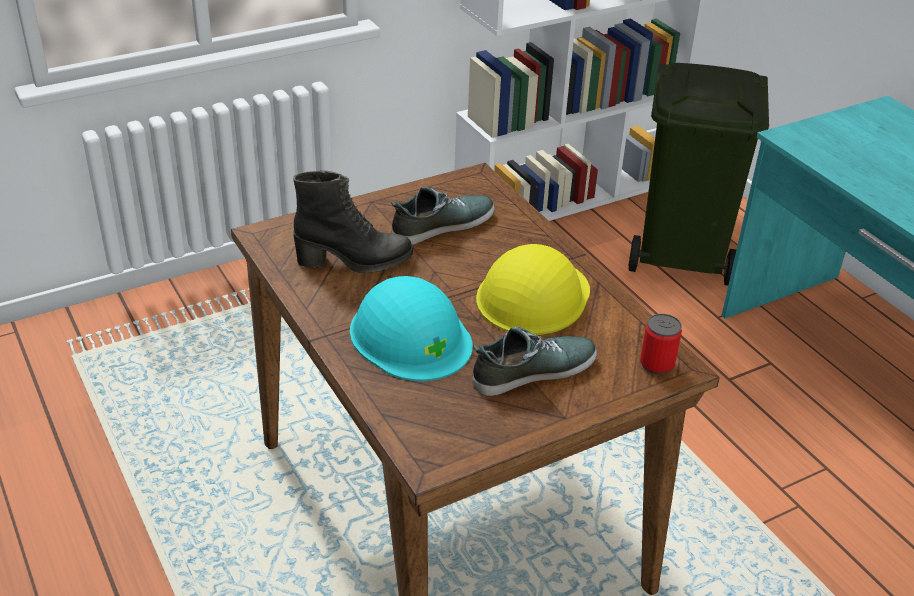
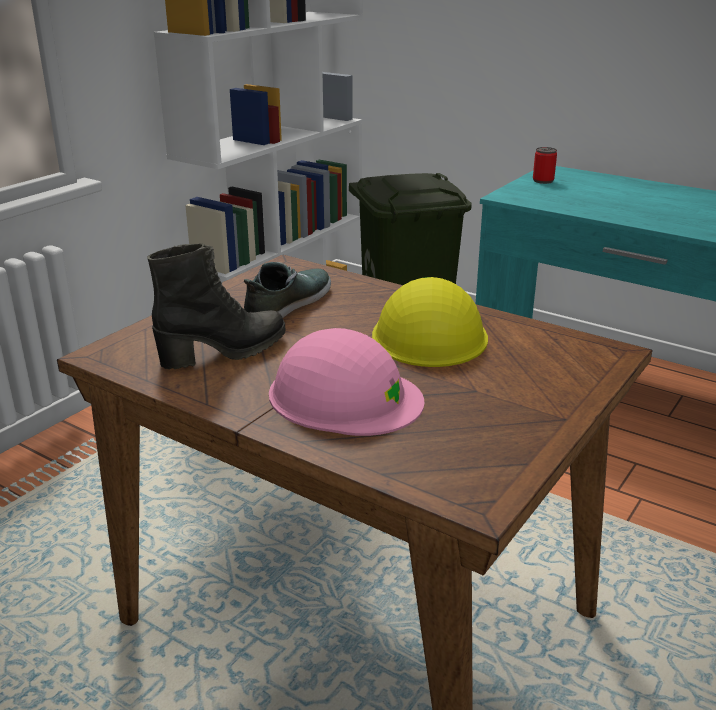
camera: 25 degrees left, 10 degrees down
turquoise hard hat [350,276,473,381] -> pink hard hat [269,328,424,436]
shoe [472,327,597,396] -> none
can [640,314,682,375] -> can moved to [533,147,557,184]

